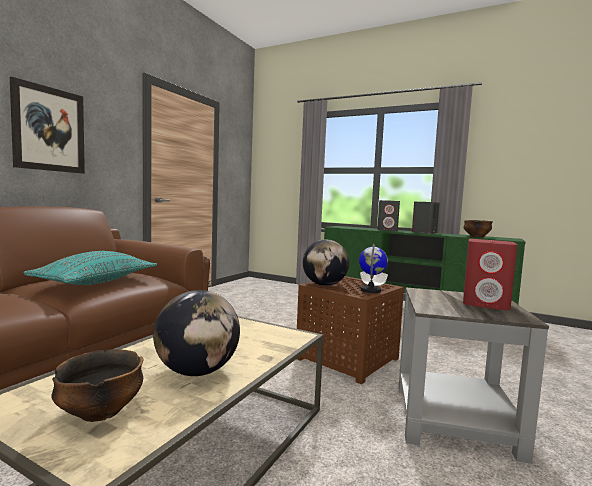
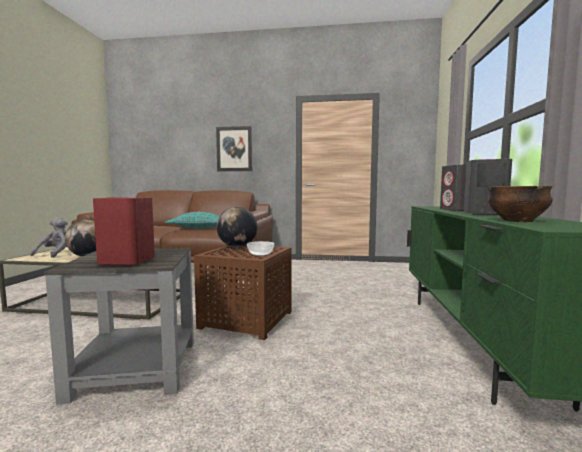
camera: 70 degrees right, 0 degrees up
bowl [51,349,143,422] -> grey plush toy [31,218,68,258]
globe [359,244,388,293] -> none

